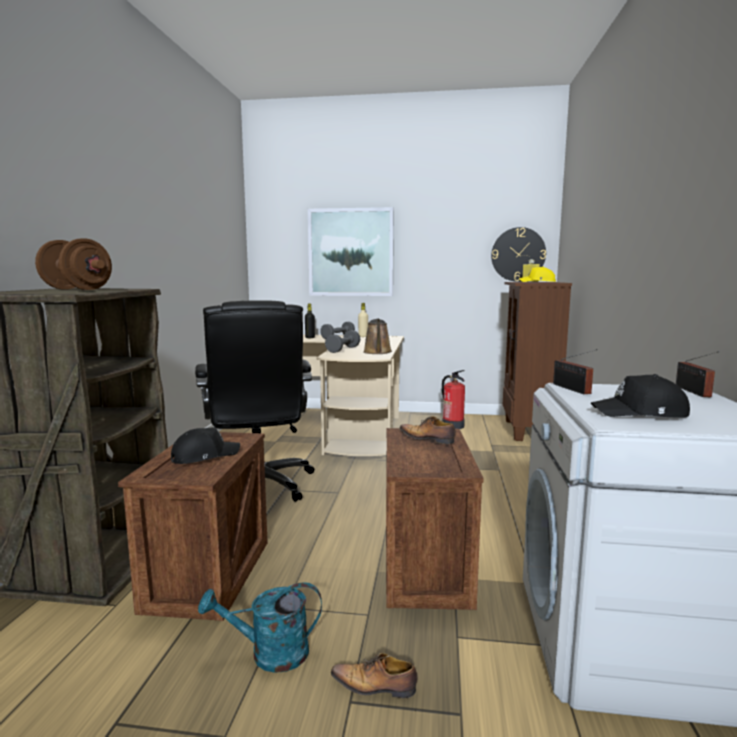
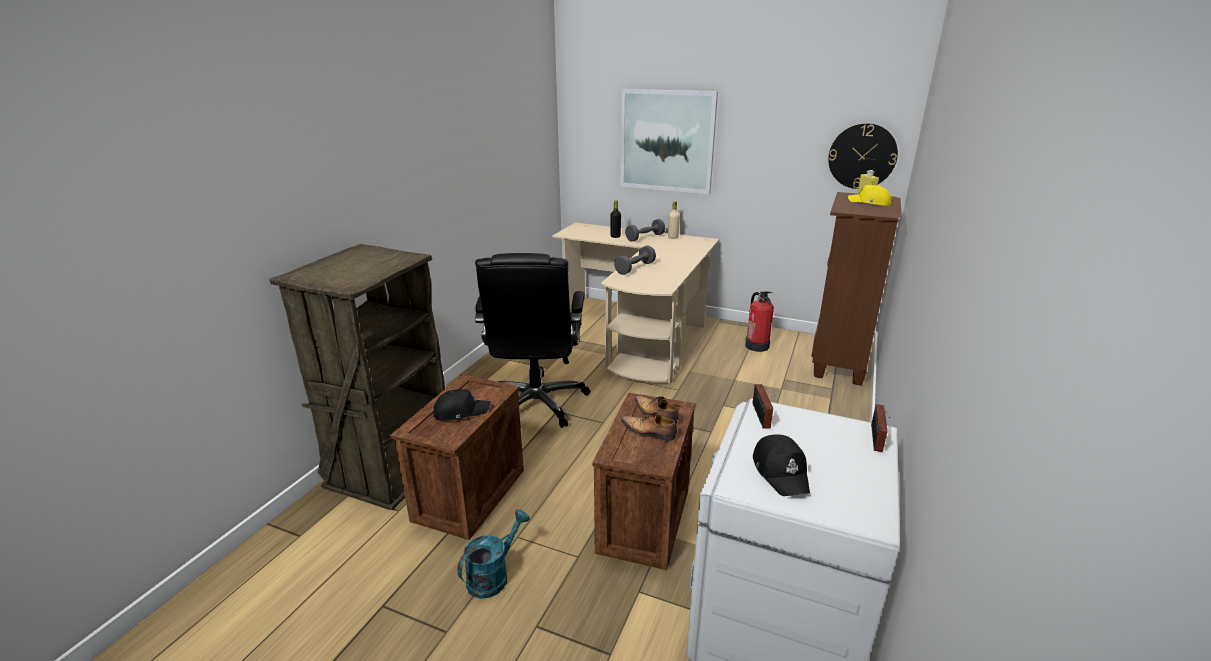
camera: 15 degrees right, 15 degrees up
brown dumbbell [35,238,112,290] -> none
turquoise watering can [198,582,322,673] -> turquoise watering can turned 120 degrees clockwise [457,509,530,599]
shoe [331,652,418,698] -> shoe moved to [621,412,677,441]
brown watering can [363,318,392,354] -> none
black cap [591,374,690,418] -> black cap turned 120 degrees counterclockwise [753,434,810,496]

